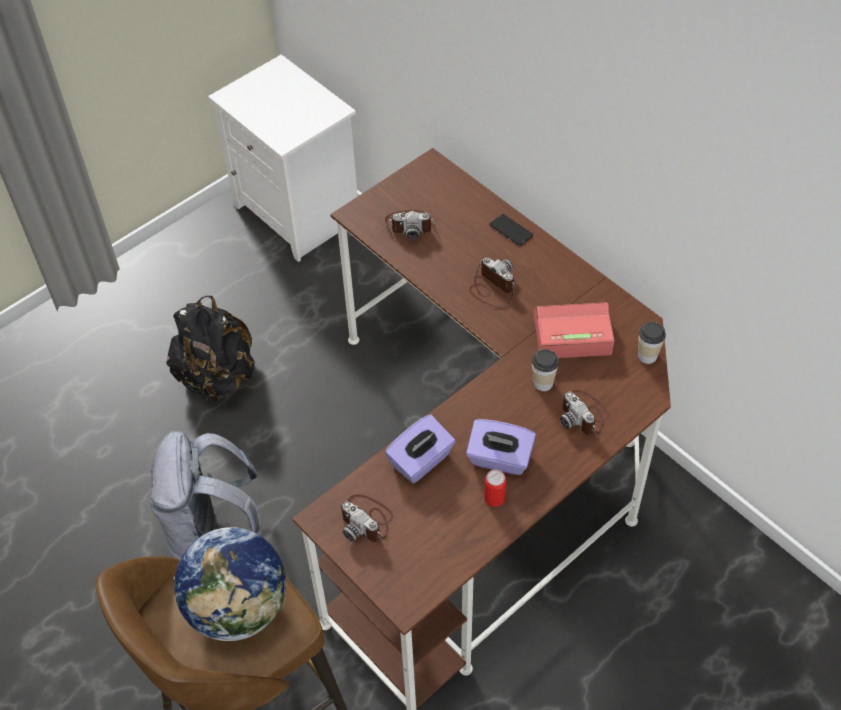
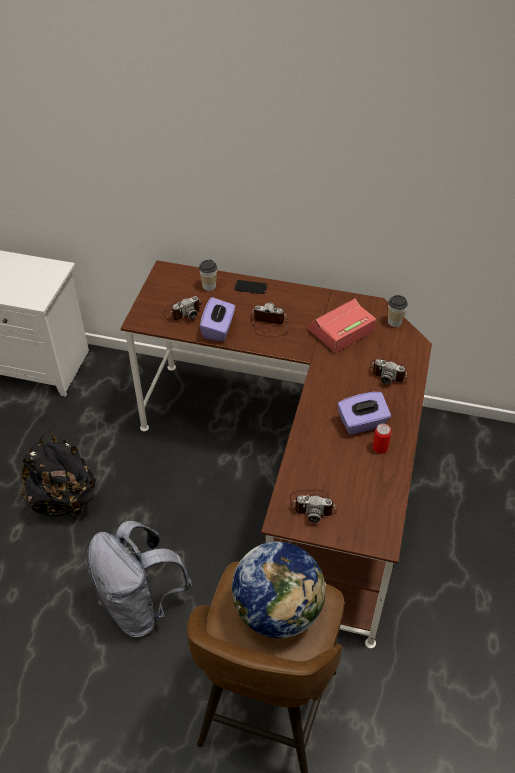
camera: 35 degrees left, 5 degrees down
purple tissue box [385,414,455,483] -> purple tissue box moved to [200,297,235,341]
cup [532,349,559,391] -> cup moved to [199,260,217,291]

